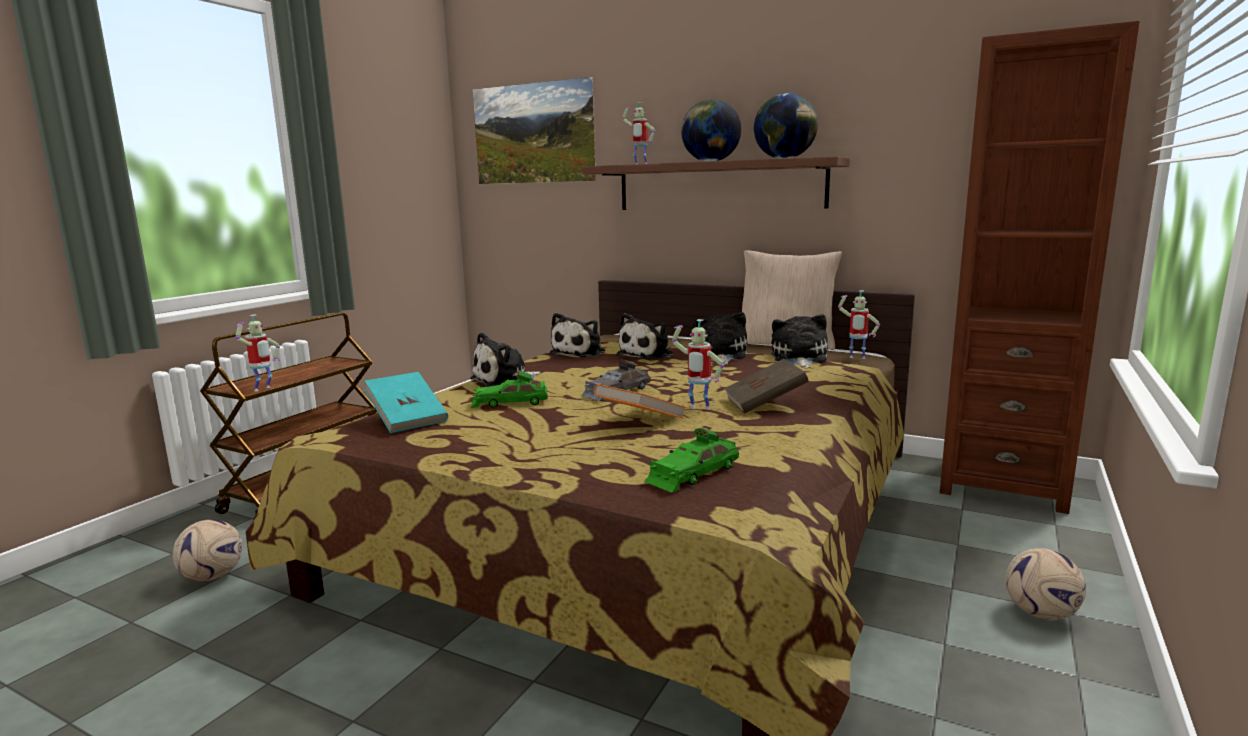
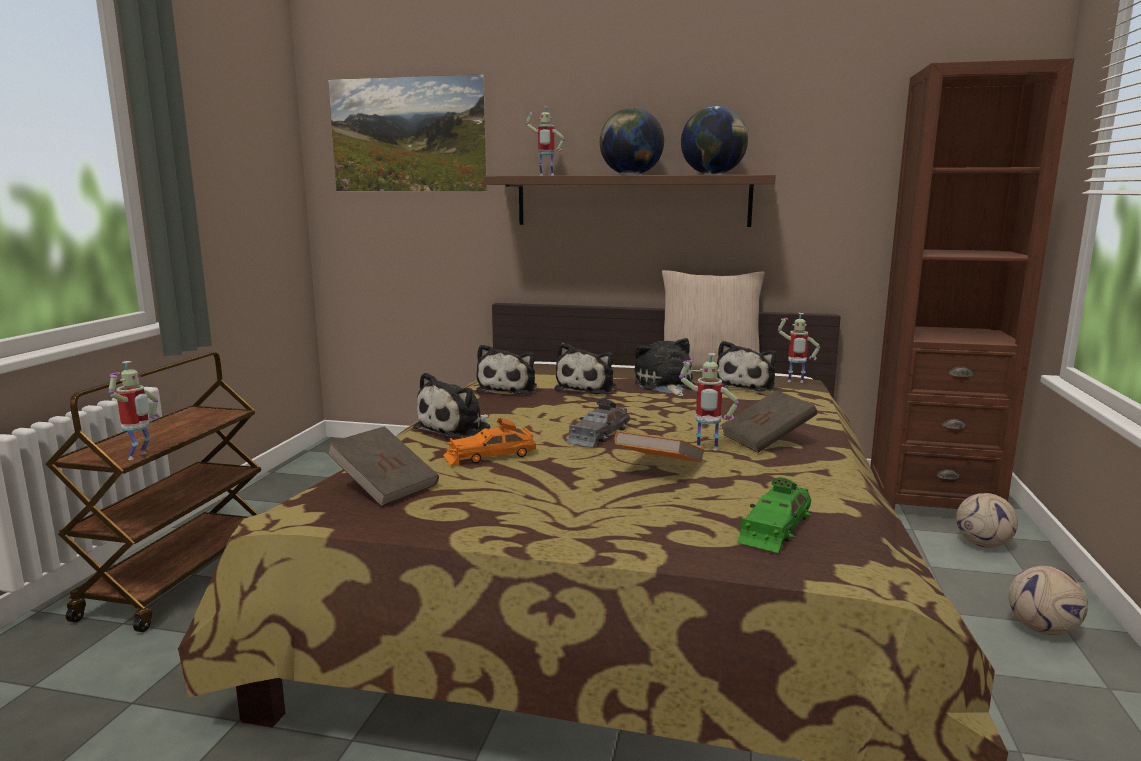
camera: 15 degrees left, 0 degrees up
football [173,519,243,581] -> football moved to [956,493,1018,547]
turquoise book [364,372,448,433] -> brown book [327,426,439,506]
green toy car [471,370,548,408] -> orange toy car [443,418,536,465]
plush toy [771,314,828,368] -> plush toy turned 150 degrees counterclockwise [717,341,776,391]

